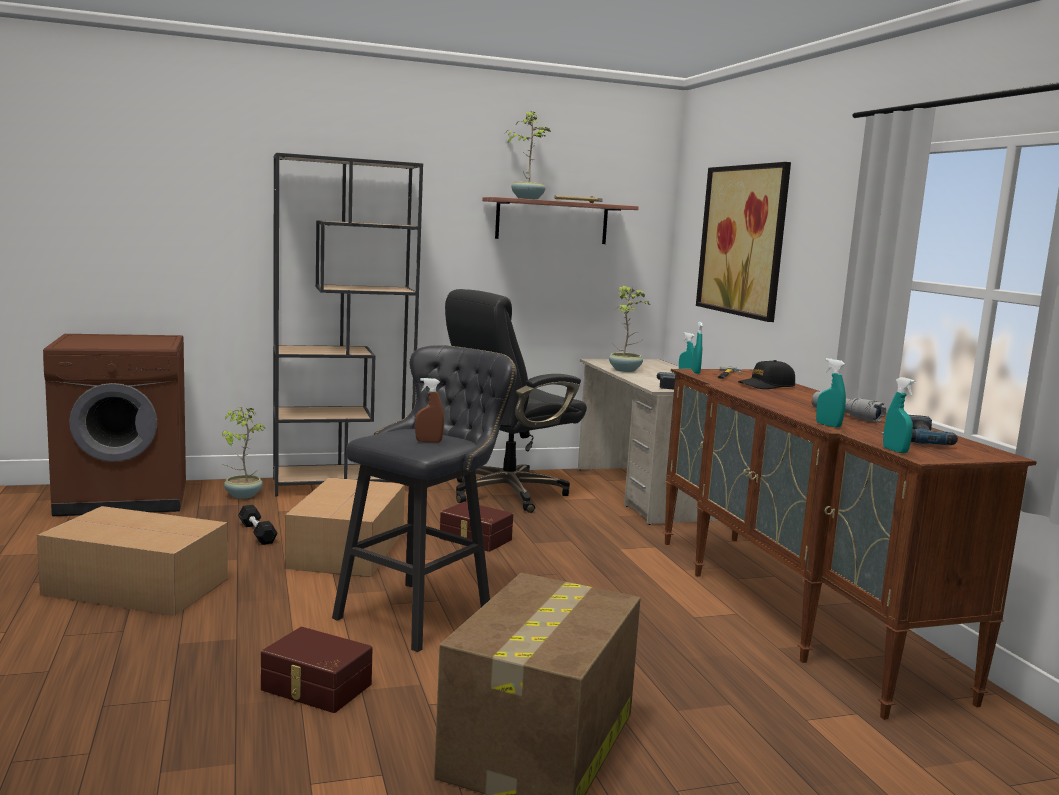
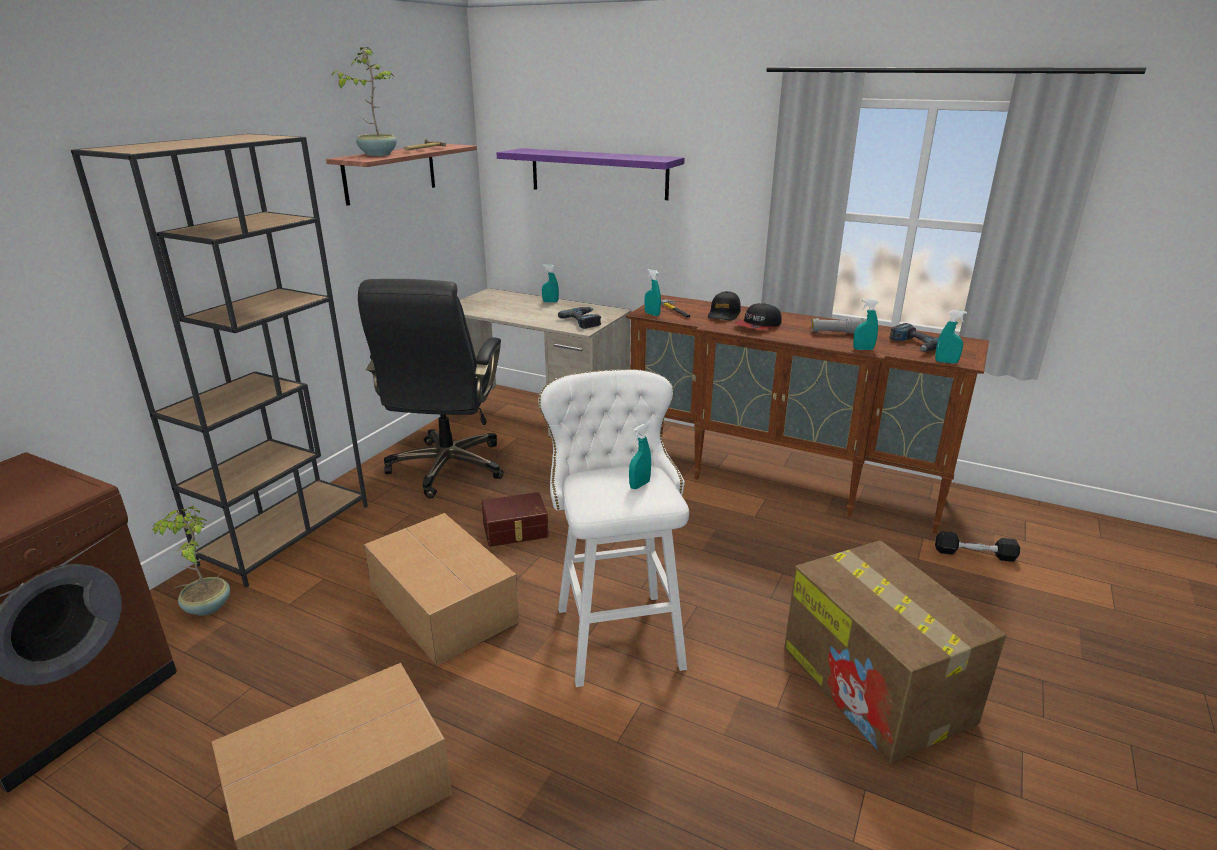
camera: 45 degrees left, 15 degrees up
black dumbbell [238,505,278,545] -> black dumbbell moved to [935,531,1020,562]
brown storage box [261,627,373,713] -> none
black stool [332,345,517,652] -> white stool [538,369,689,687]
brown spray bottle [415,378,444,443] -> turquoise spray bottle [629,424,651,489]
potted plant [609,286,649,372] -> none
picture [696,162,791,322] -> purple shelf [497,148,685,200]
none -> cap [734,303,782,330]

